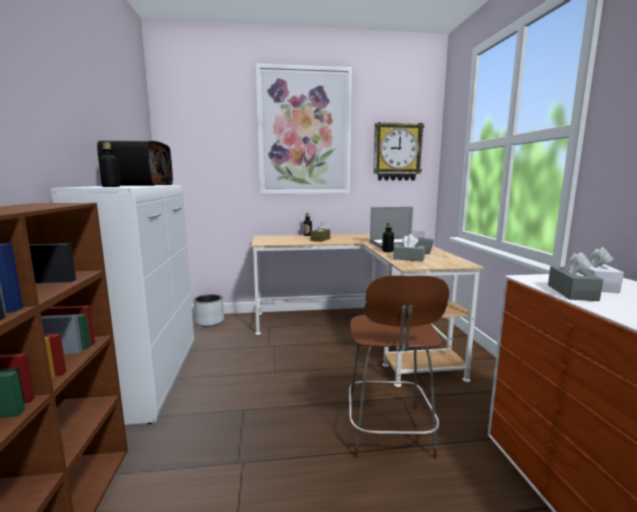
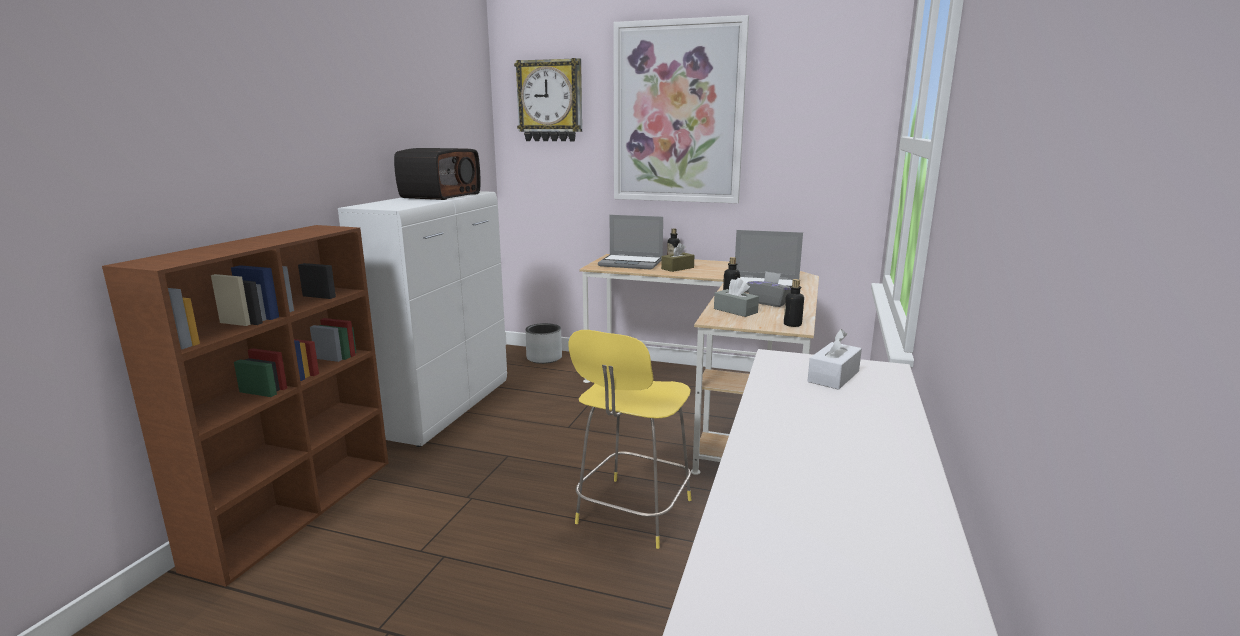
camera: 25 degrees right, 5 degrees up
bottle [99,142,121,187] -> bottle moved to [784,279,804,327]
brown stool [349,275,449,459] -> yellow stool [568,330,691,549]
wall clock [373,122,424,180] -> wall clock moved to [514,58,582,141]
grey tissue box [548,252,603,301] -> none
none -> laptop [598,215,663,270]

